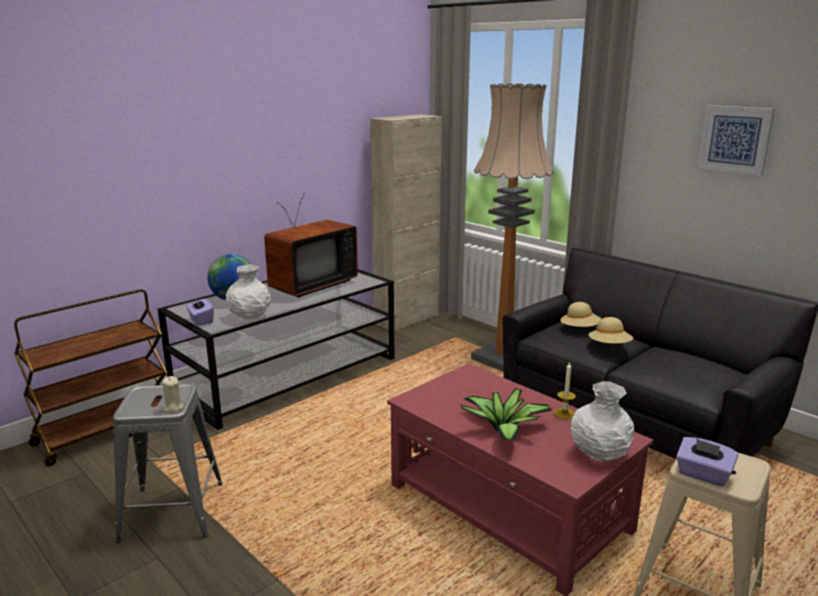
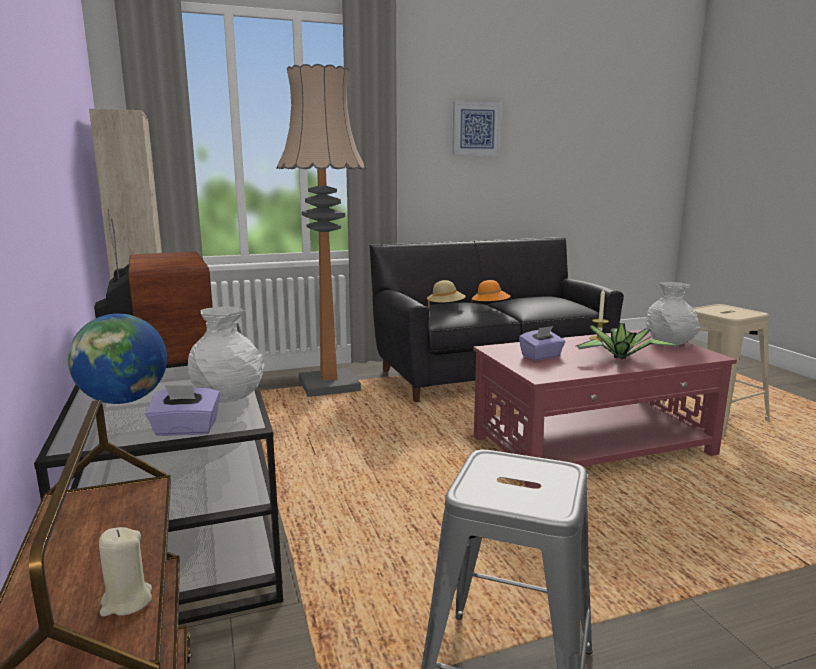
camera: 65 degrees left, 5 degrees down
beige candle [162,376,183,413] -> beige candle moved to [99,527,152,617]
beige hat [588,317,633,344] -> orange hat [471,280,510,306]
purple tissue box [676,437,738,486] -> purple tissue box moved to [519,326,565,361]

